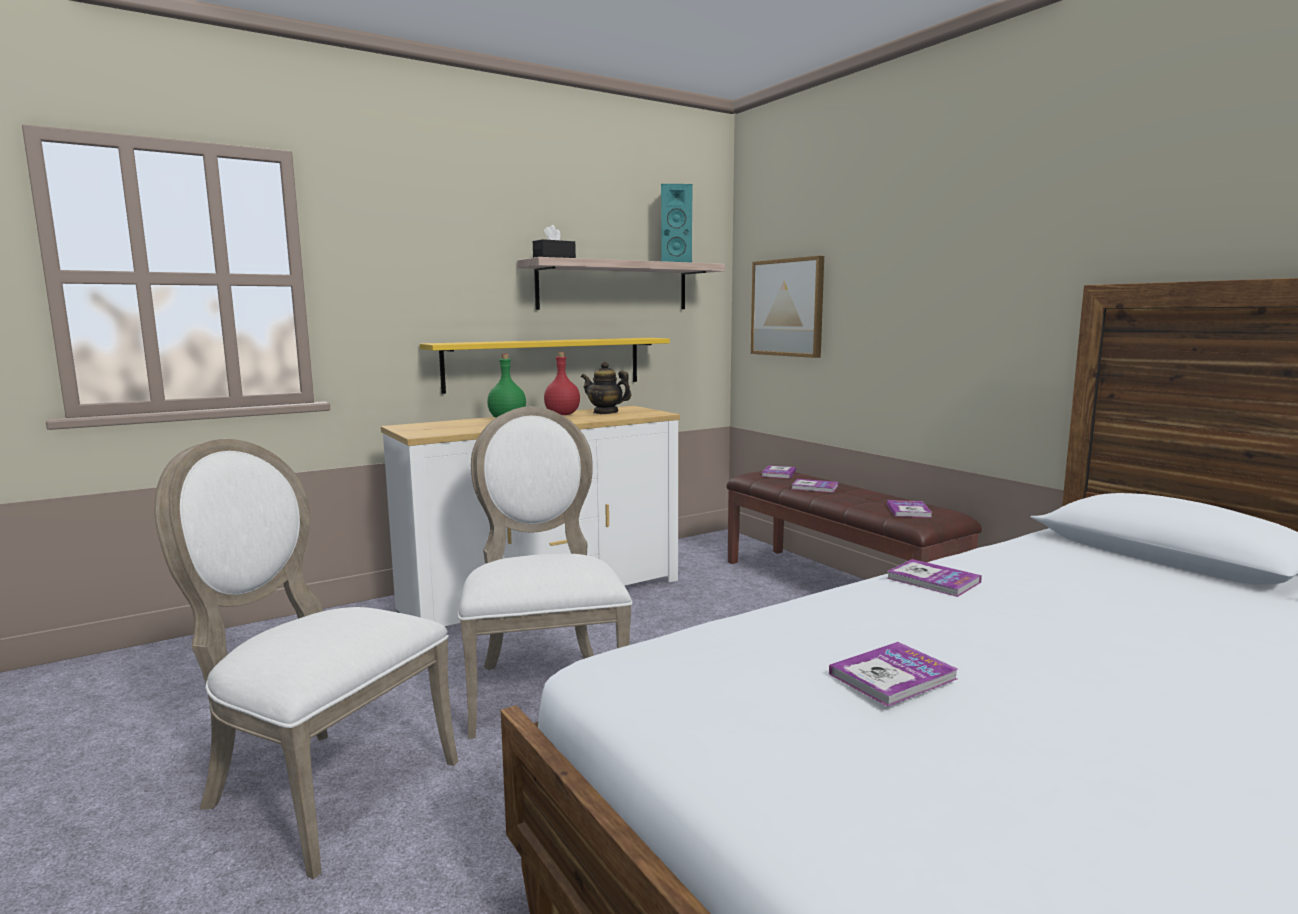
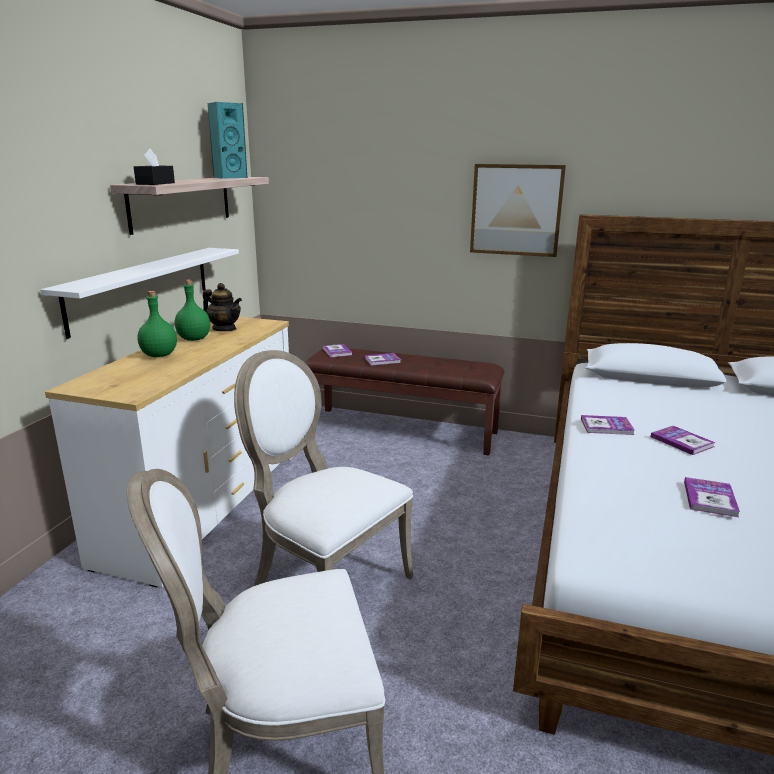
camera: 40 degrees left, 10 degrees up
yellow shelf [420,338,670,394] -> white shelf [40,248,239,339]
red bottle [544,352,580,415] -> green bottle [175,279,210,341]
teapot [581,361,631,414] -> teapot turned 135 degrees counterclockwise [203,283,242,331]
picture [751,256,824,358] -> picture moved to [470,164,566,257]
book [887,500,932,518] -> book moved to [651,426,716,455]

